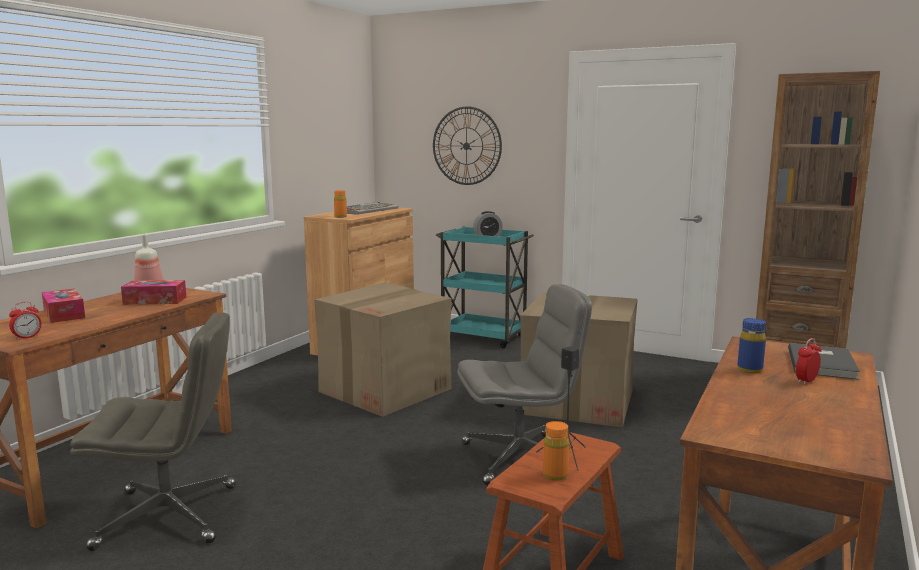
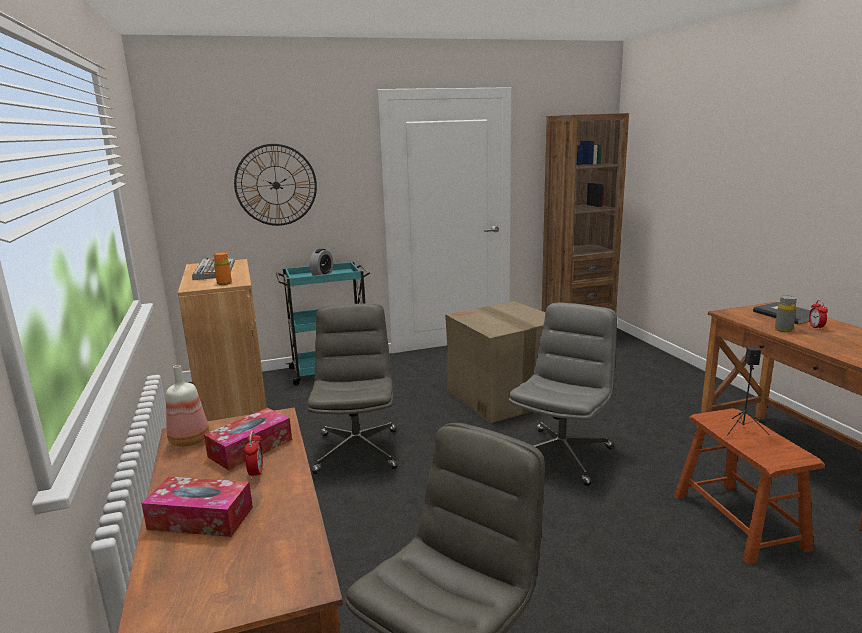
camera: 45 degrees left, 5 degrees up
alarm clock [9,302,42,340] -> alarm clock moved to [244,430,263,480]
cardboard box [314,282,452,417] -> grey office chair [307,303,398,474]
orange bottle [543,421,569,481] -> none
blue bottle [737,318,766,373] -> grey bottle [775,295,797,332]

